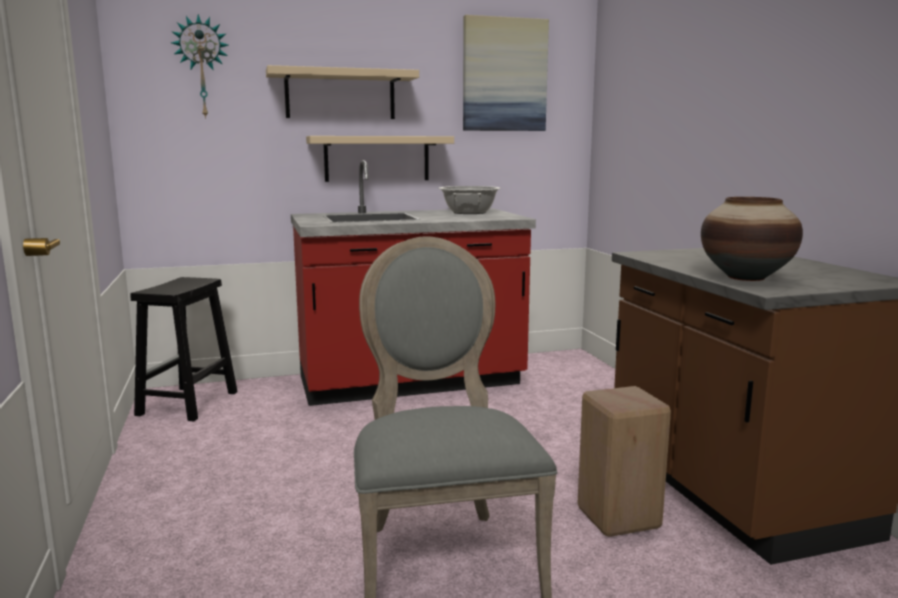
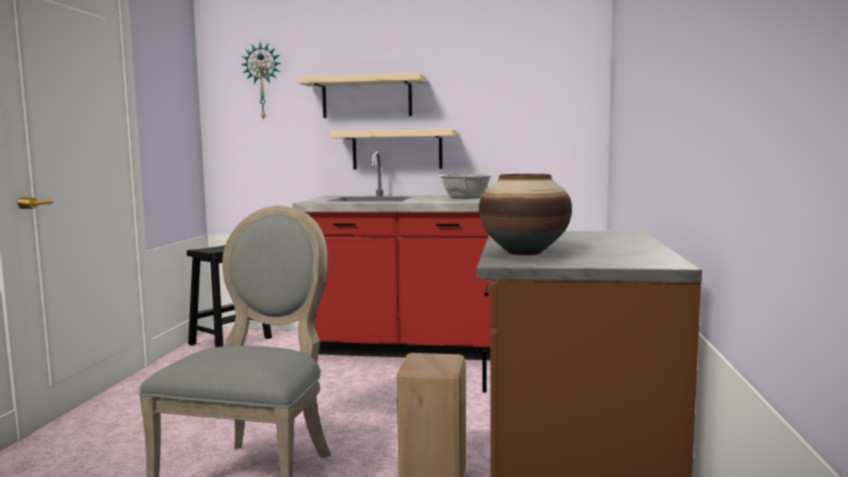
camera: 25 degrees right, 5 degrees down
picture [463,15,549,131] -> none

